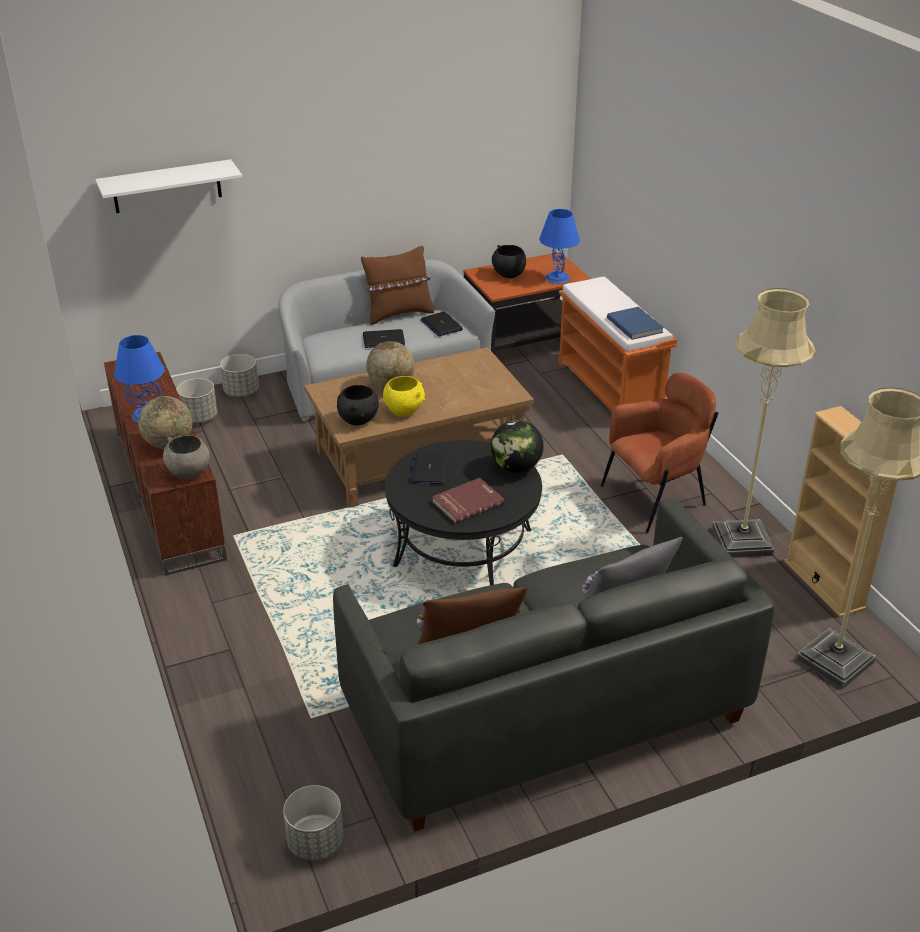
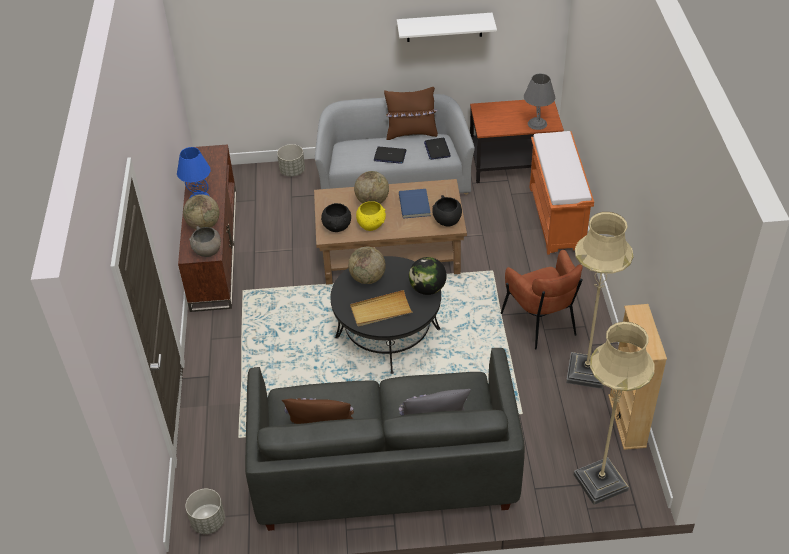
camera: 20 degrees right, 10 degrees up
white shelf [95,159,242,213] -> white shelf moved to [397,13,497,42]
grey planter [176,378,217,423] -> none
laptop [409,453,448,484] -> globe [348,247,386,284]
red book [432,478,505,524] -> beige tray [350,290,413,326]
black bowl [492,245,526,278] -> black bowl moved to [432,195,462,227]
blue table lamp [539,209,580,284] -> grey table lamp [524,74,555,130]
brown armchair [601,373,718,533] -> brown armchair turned 75 degrees clockwise [501,250,583,349]
blue book [607,307,664,340] -> blue book moved to [399,189,431,219]

